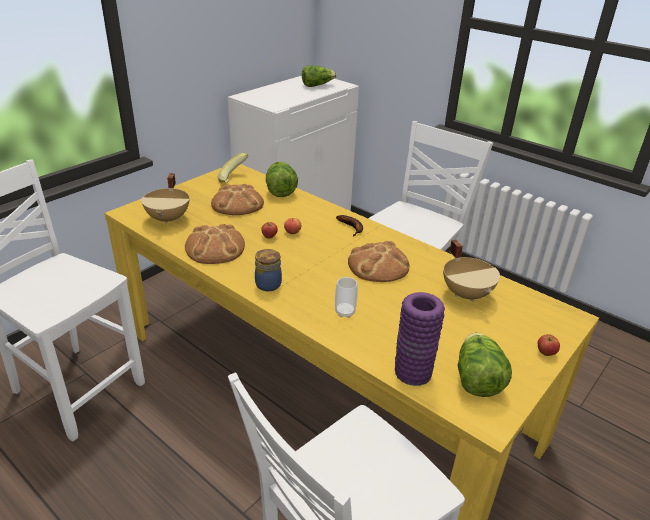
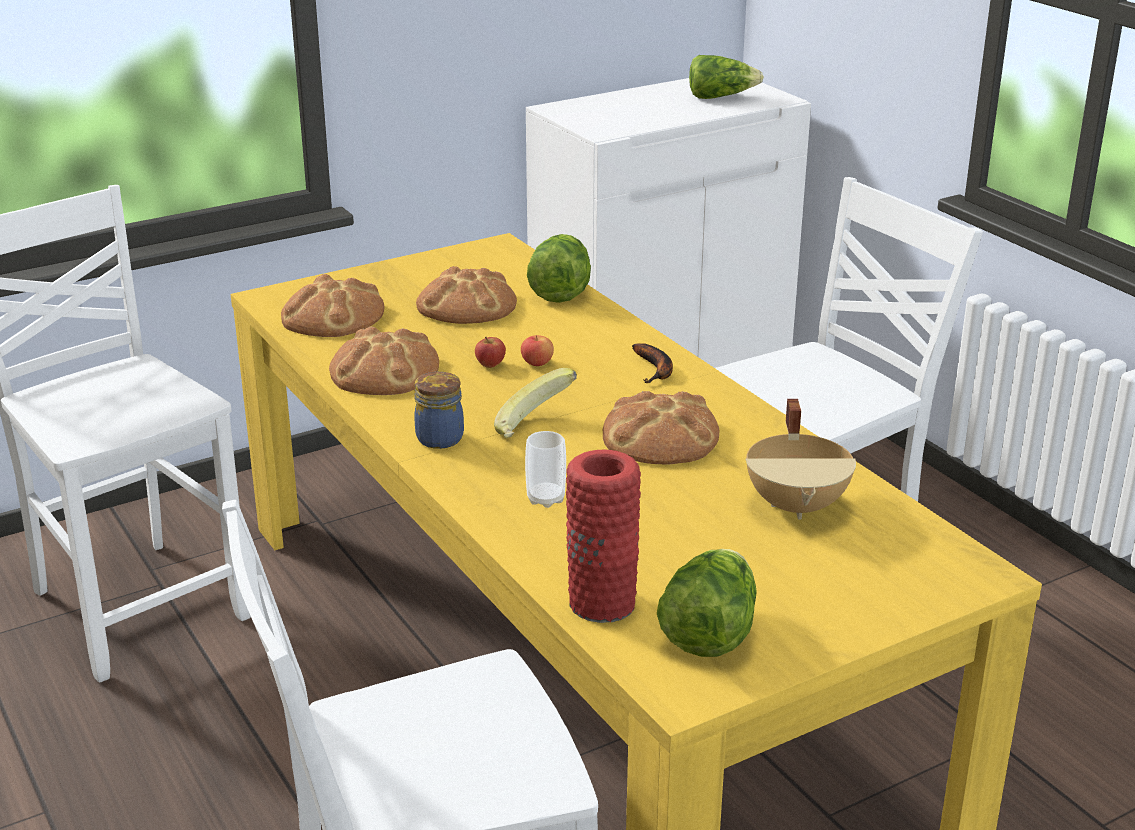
camera: 20 degrees right, 5 degrees down
beige cooking pot [141,173,190,224] -> bread [281,274,385,337]
banana [218,153,248,183] -> banana moved to [494,368,577,438]
purple vase [395,292,445,386] -> red vase [566,450,641,623]
apple [538,334,560,356] -> none

